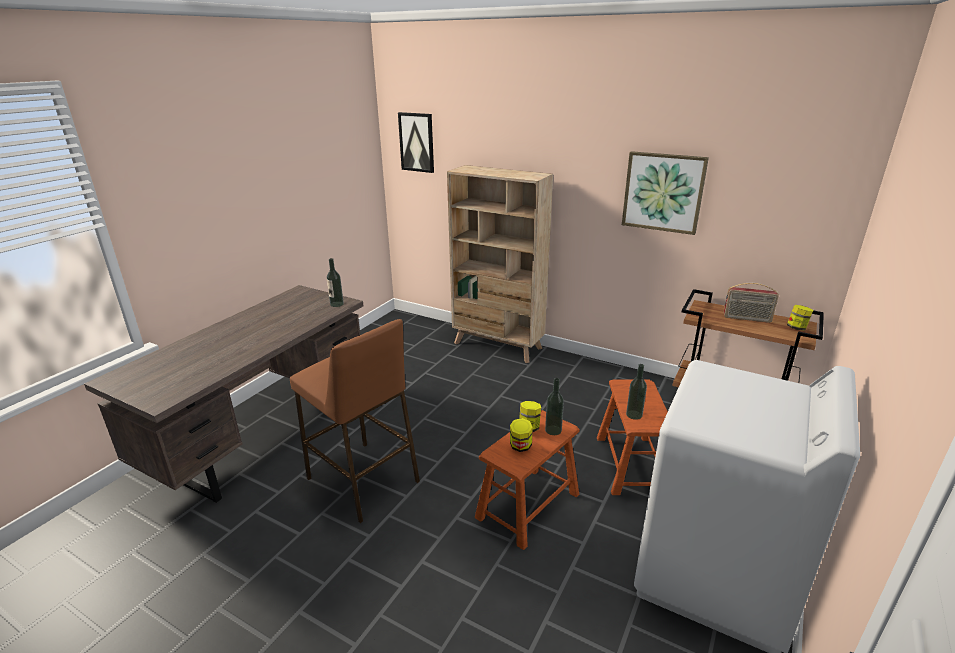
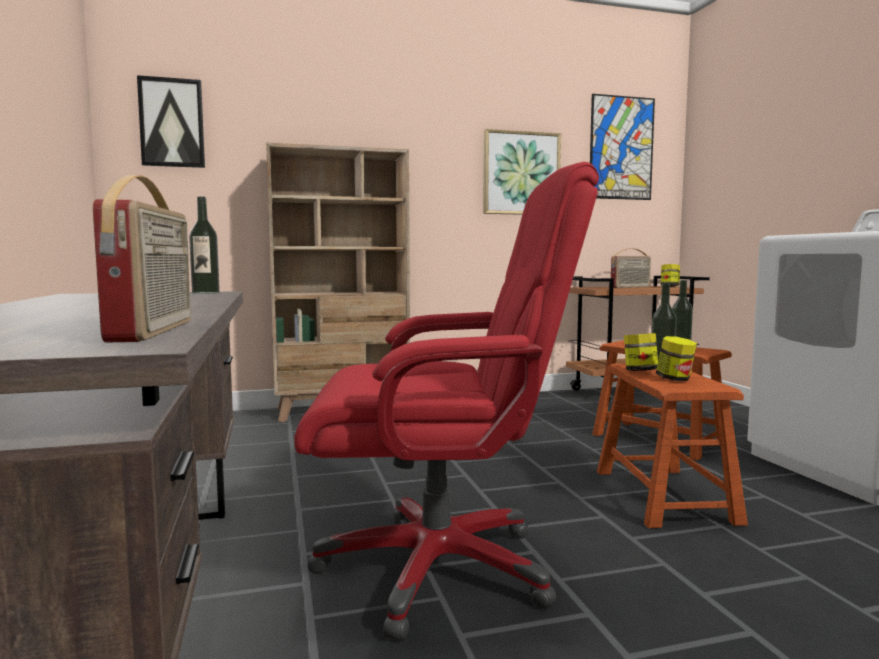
camera: 45 degrees left, 20 degrees down
brown stool [290,319,420,523] -> red office chair [294,162,599,640]
none -> radio [93,175,191,343]
none -> picture [590,94,655,200]

